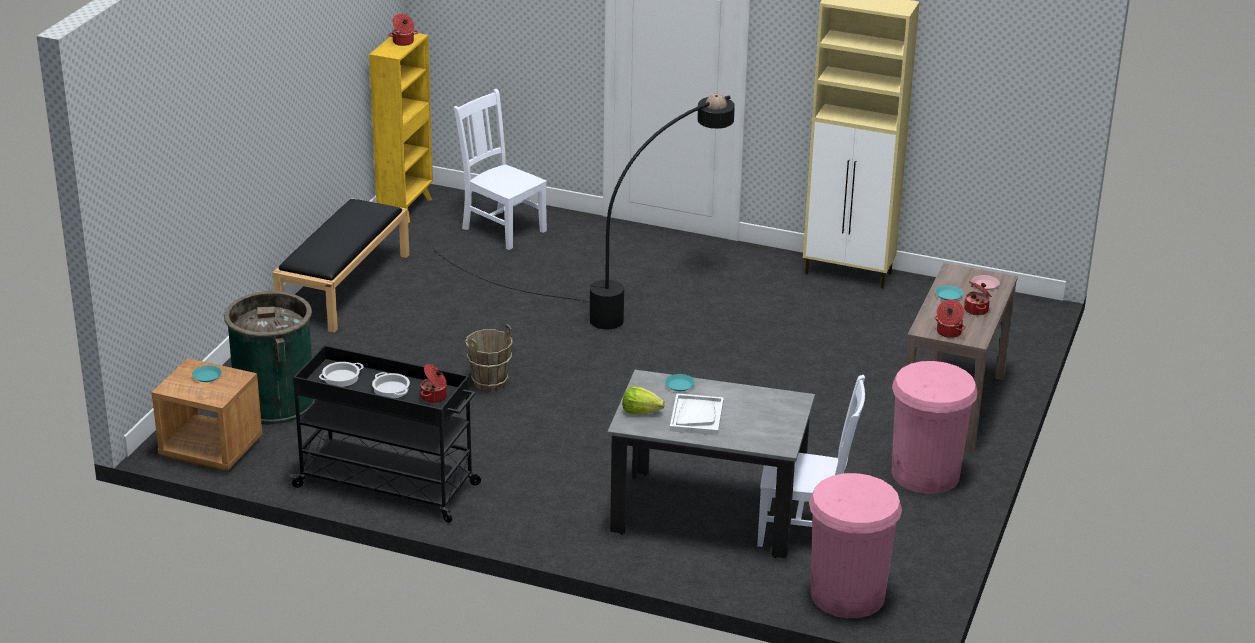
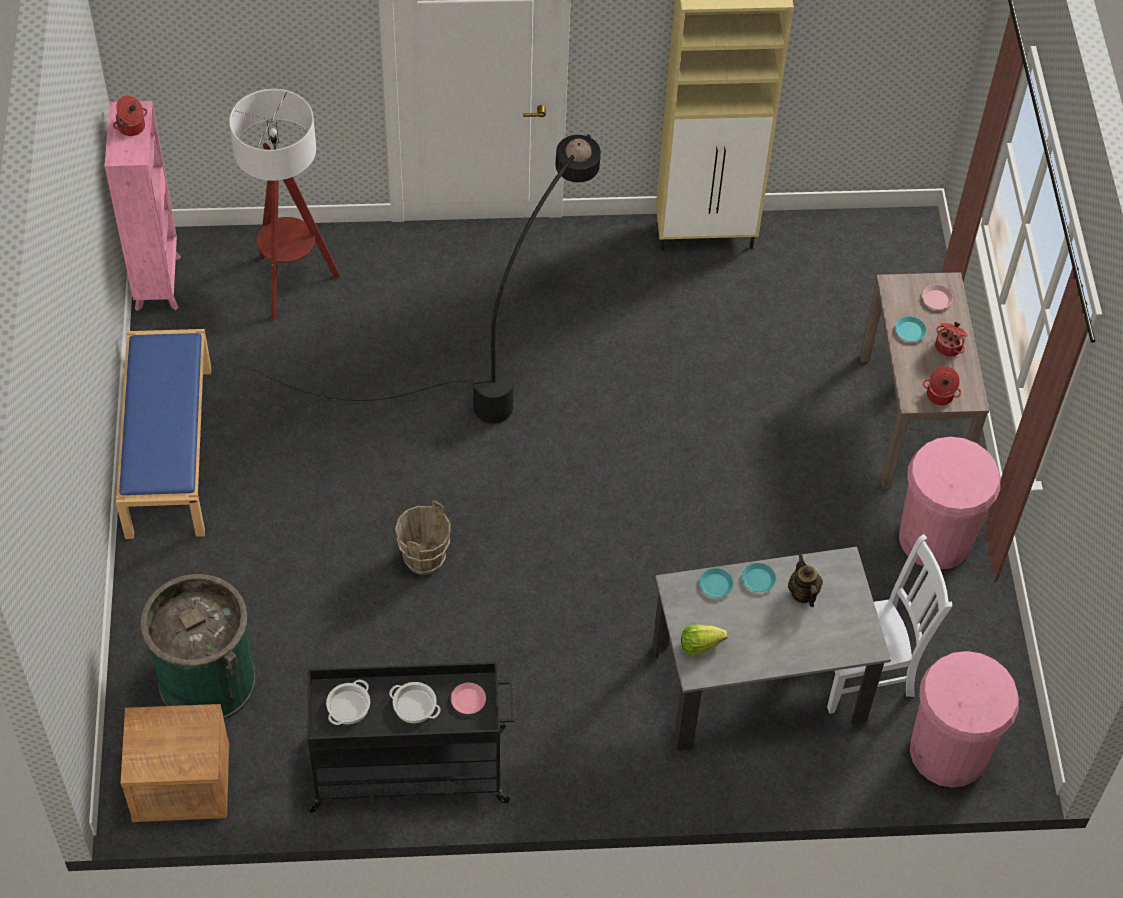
camera: 25 degrees left, 25 degrees up
turquoise plate [192,366,222,382] -> turquoise plate moved to [742,563,776,592]
black bench [273,198,409,333] -> blue bench [116,329,211,539]
yellow bookcase [369,33,433,223] -> pink bookcase [105,101,181,311]
cooking pot [420,364,447,403] -> pink plate [451,683,486,714]
white chair [454,89,547,250] -> floor lamp [229,89,340,321]
white tray [670,394,724,435] -> none
none -> teapot [788,555,823,607]

